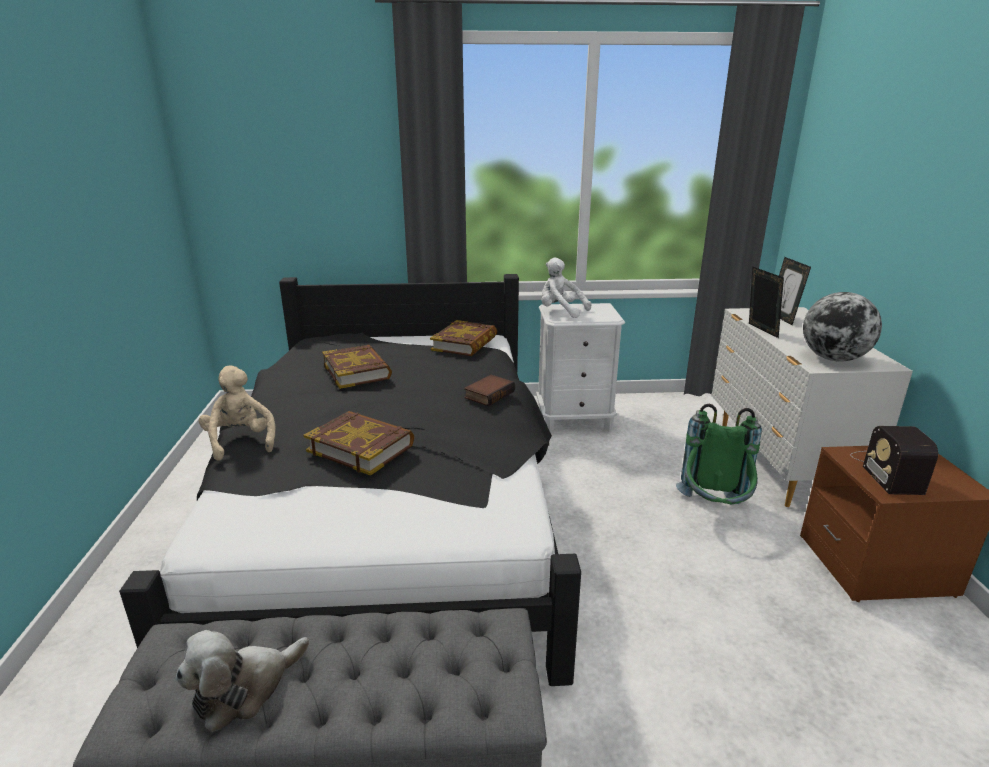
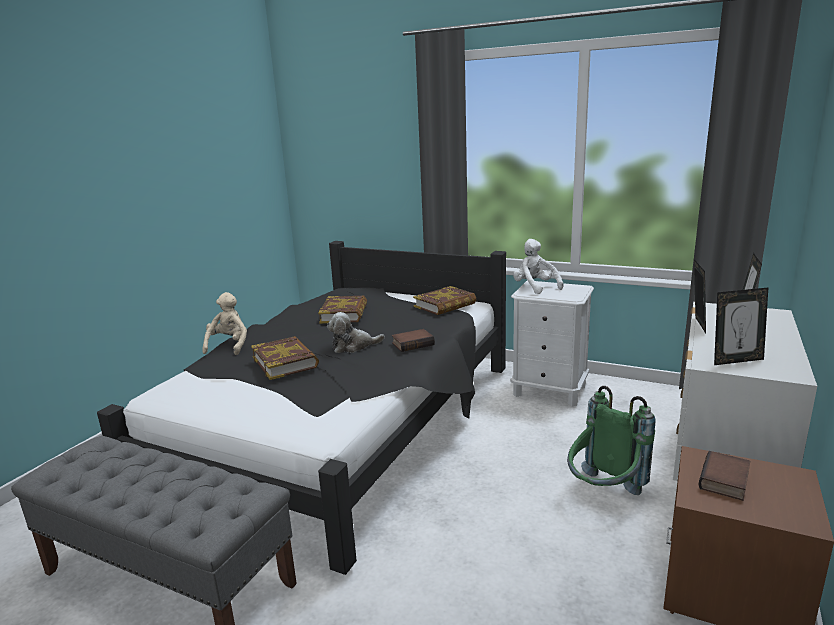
camera: 30 degrees right, 5 degrees down
plush toy [175,630,310,732] -> plush toy moved to [327,312,385,353]
globe [803,292,882,362] -> picture frame [714,287,768,365]
radio [850,426,938,495] -> book [698,451,750,501]

